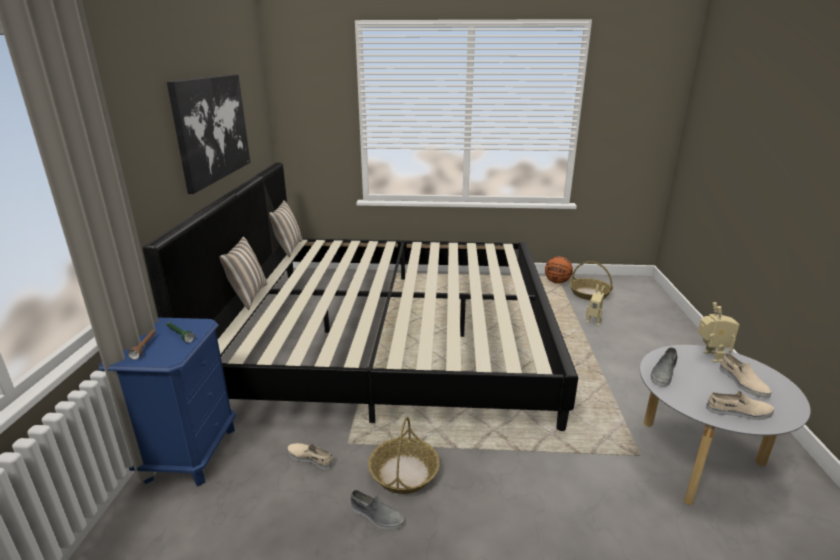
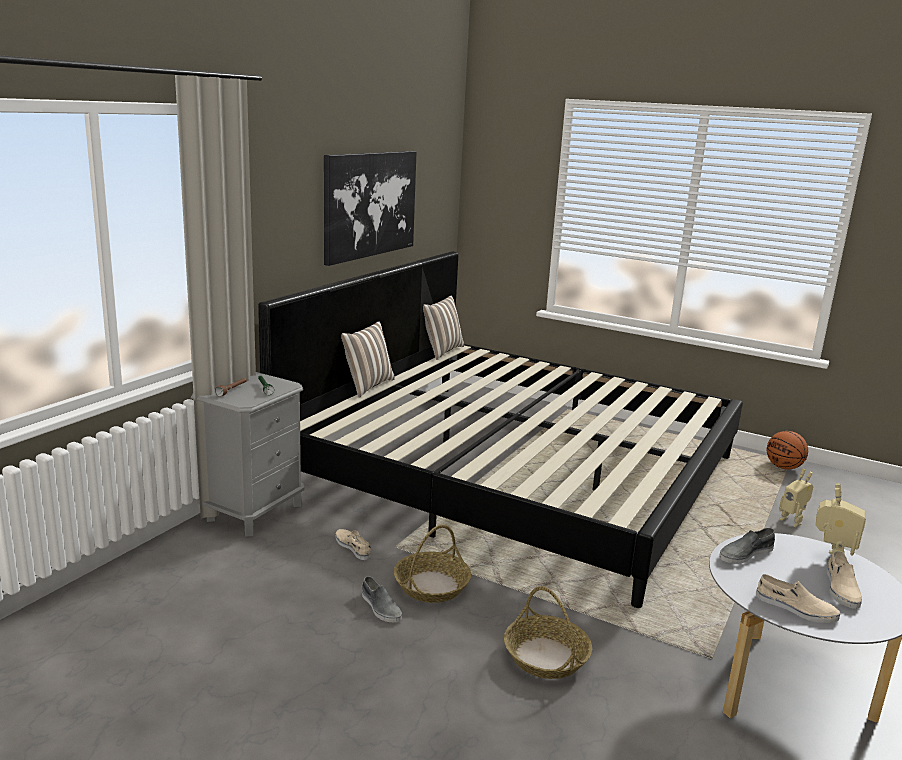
camera: 25 degrees right, 5 degrees down
blue nightstand [99,317,236,487] -> grey nightstand [191,372,304,537]
basket [570,261,613,300] -> basket moved to [504,586,592,679]

